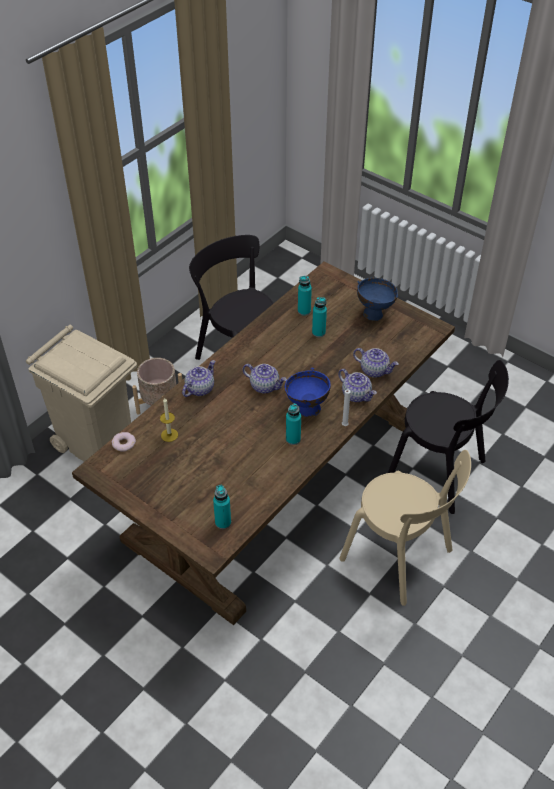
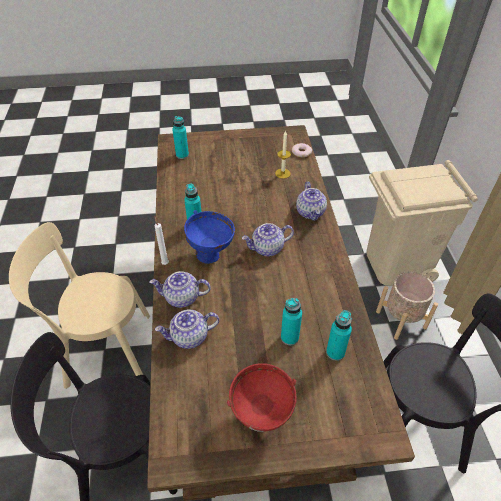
camera: 135 degrees right, 0 degrees up
blue bowl [357,278,398,321] -> red bowl [227,363,297,432]

